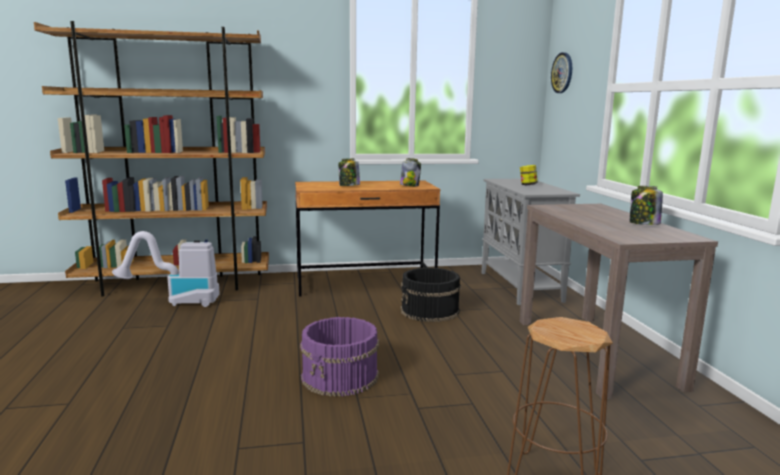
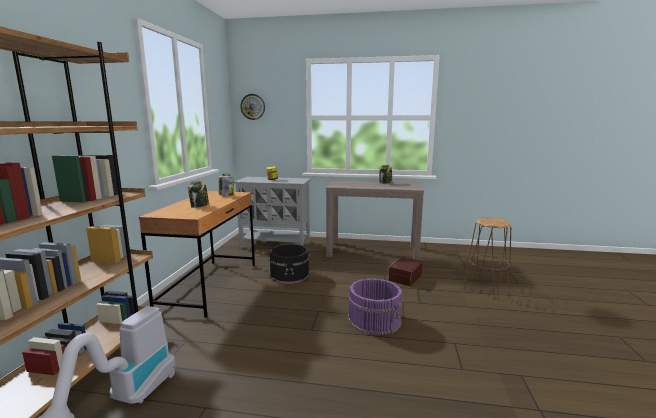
camera: 70 degrees left, 0 degrees up
none -> brown storage box [388,257,423,286]

